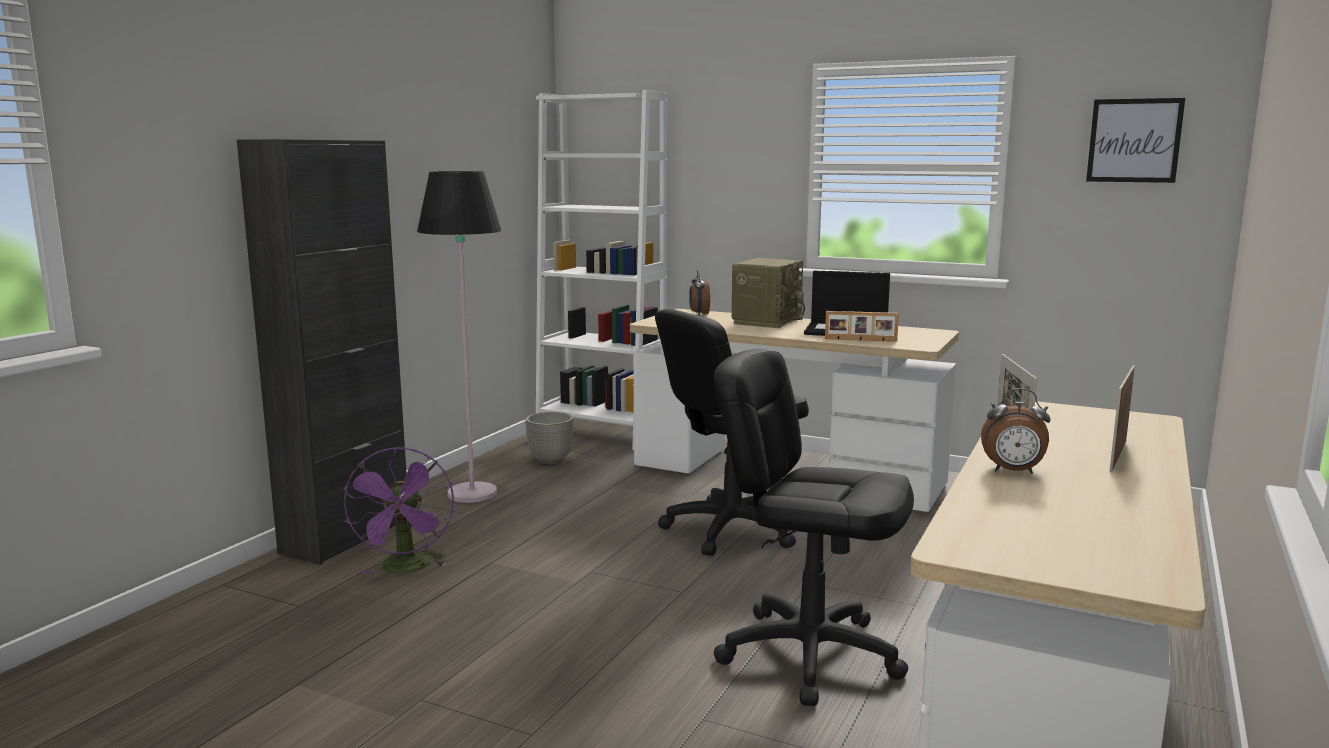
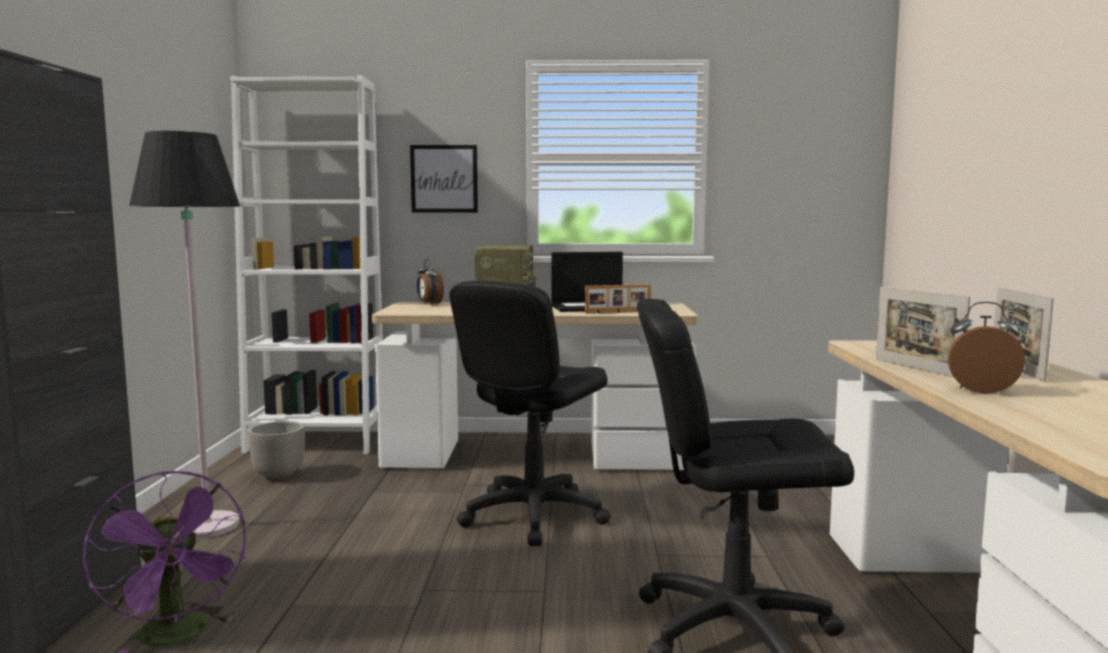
camera: 25 degrees left, 5 degrees down
alarm clock [981,388,1051,474] -> alarm clock turned 150 degrees counterclockwise [948,302,1025,394]
picture [1086,98,1185,183] -> picture moved to [410,145,478,213]

